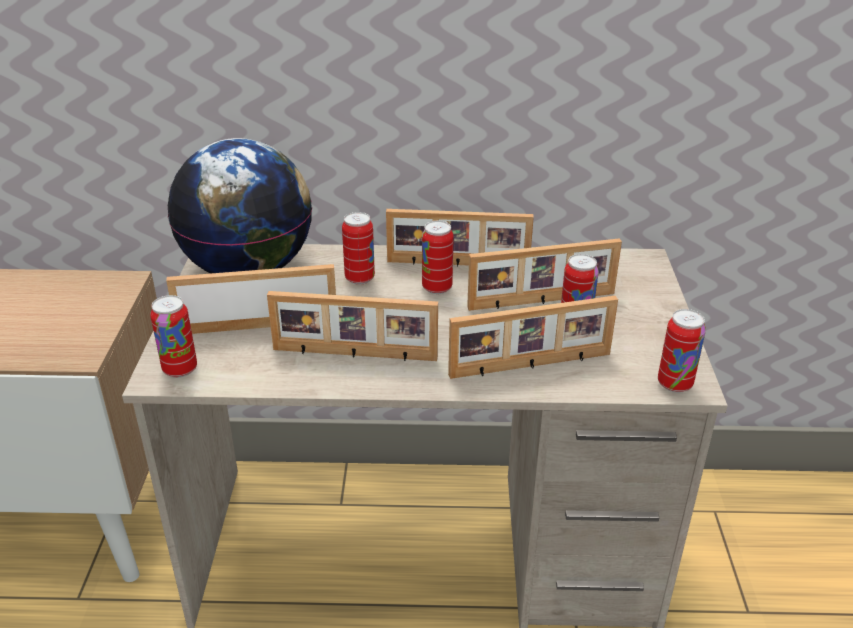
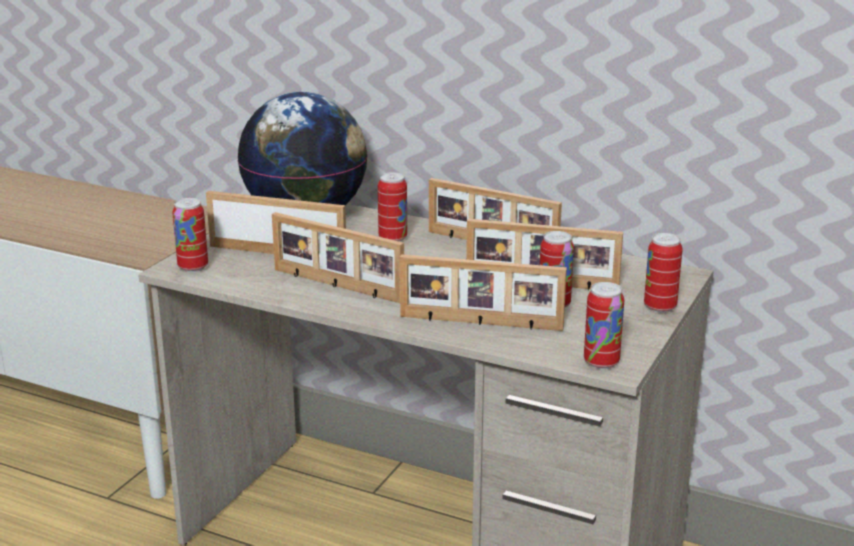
camera: 25 degrees right, 10 degrees down
can [422,221,454,294] -> can moved to [644,233,683,313]

